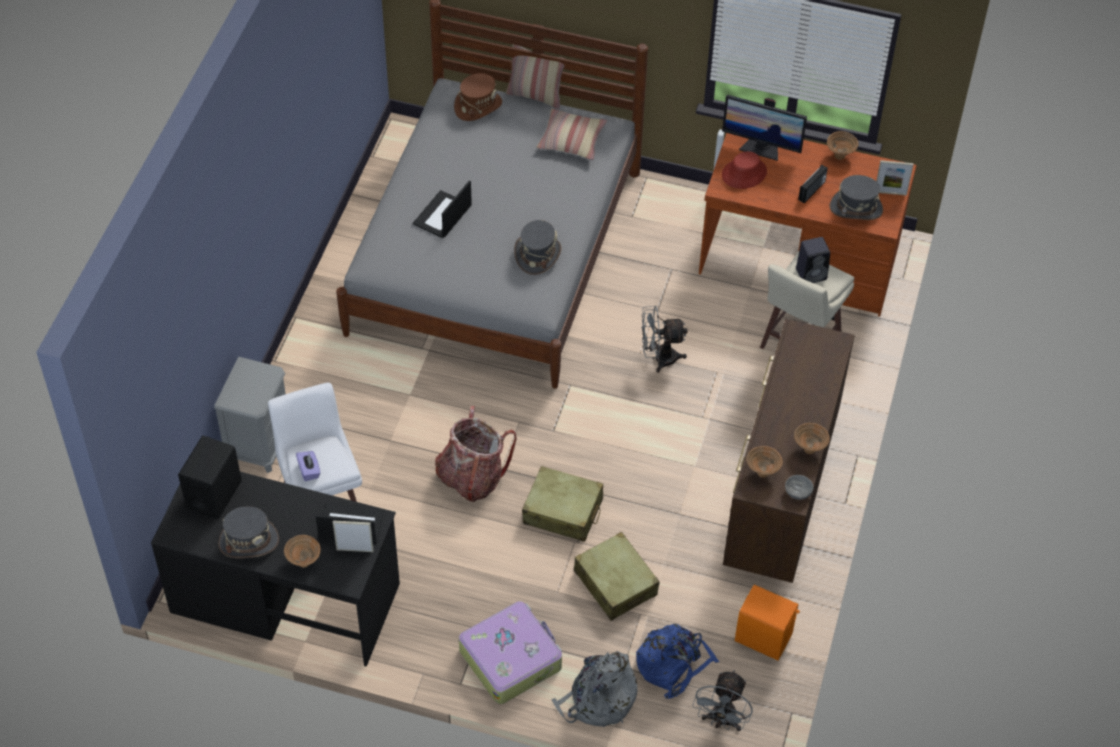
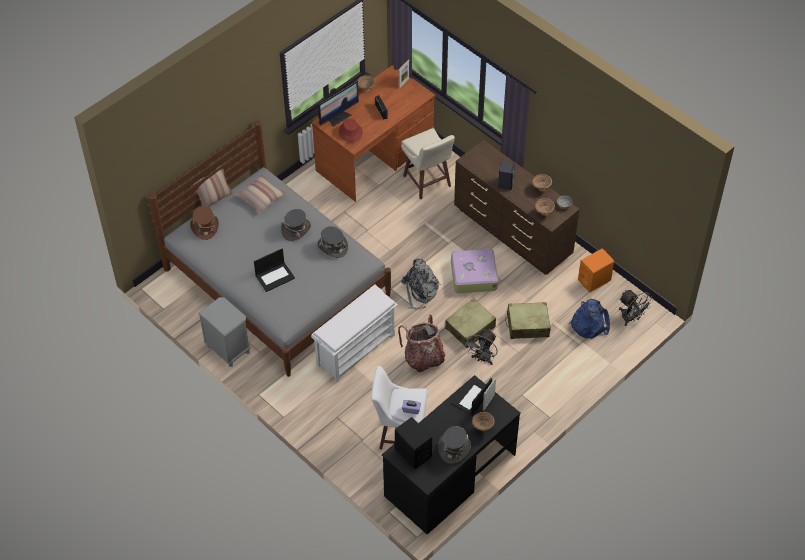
camera: 60 degrees left, 0 degrees up
grey nightstand [214,357,286,473] -> grey nightstand moved to [198,297,250,367]
laptop [413,180,472,238] -> laptop turned 90 degrees counterclockwise [254,249,295,292]
suitcase [459,601,562,704] -> suitcase moved to [451,248,498,293]
grey backpack [552,651,638,727] -> grey backpack moved to [401,258,441,309]
grey fan [642,306,688,373] -> grey fan moved to [465,329,498,365]
black speaker [796,237,830,283] -> black speaker moved to [498,161,515,190]
grey hat [829,175,883,220] -> grey hat moved to [281,209,311,241]
none -> white bench [311,284,398,382]

